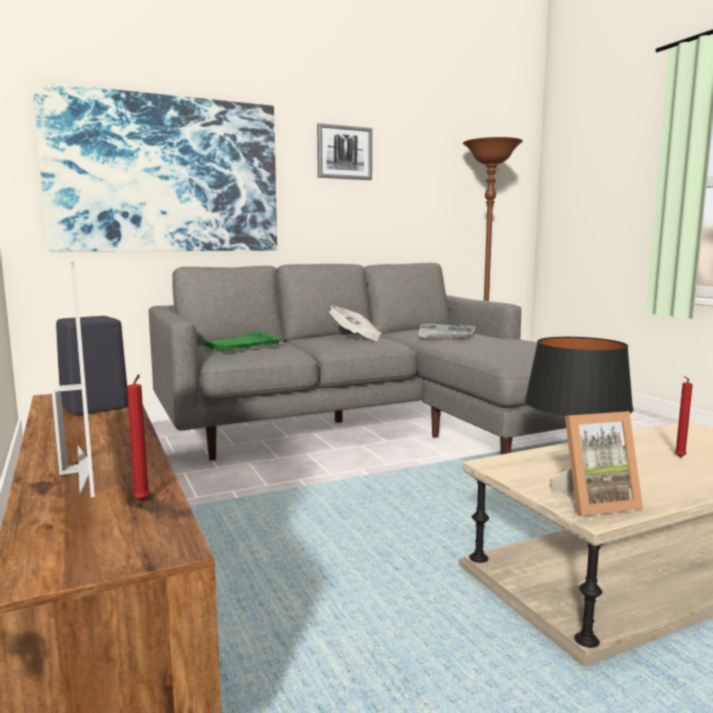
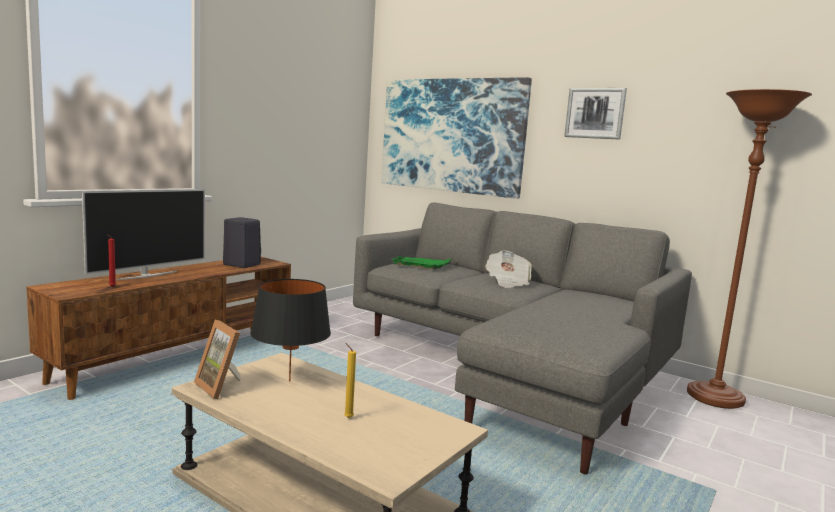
camera: 60 degrees right, 0 degrees up
grey tray [419,323,476,340] -> none
red candle [675,376,693,457] -> yellow candle [344,343,356,418]

